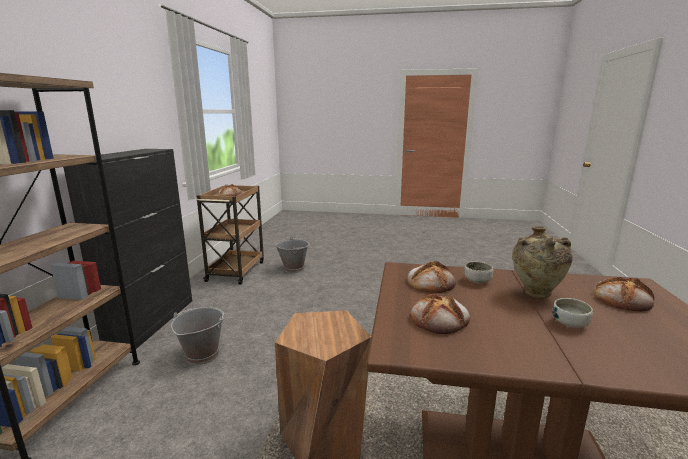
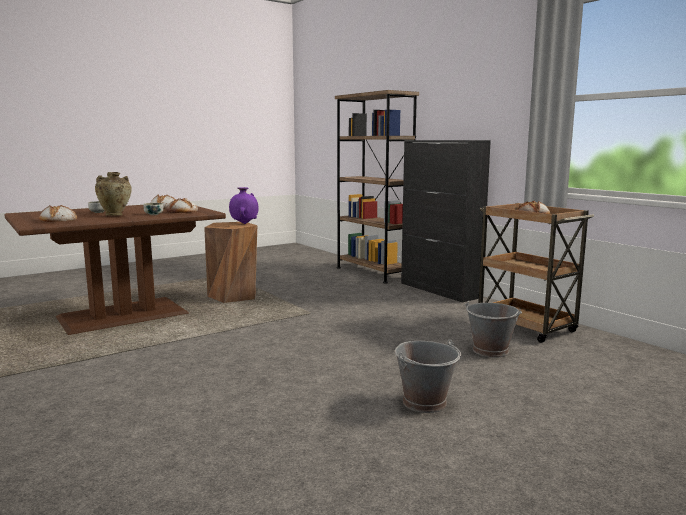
camera: 135 degrees right, 5 degrees down
grey bucket [171,307,224,365] -> grey bucket moved to [395,339,461,413]
none -> purple vase [229,187,259,224]

